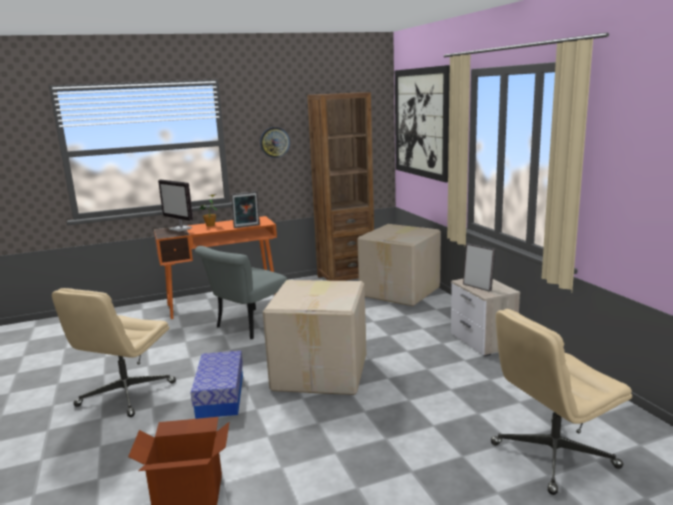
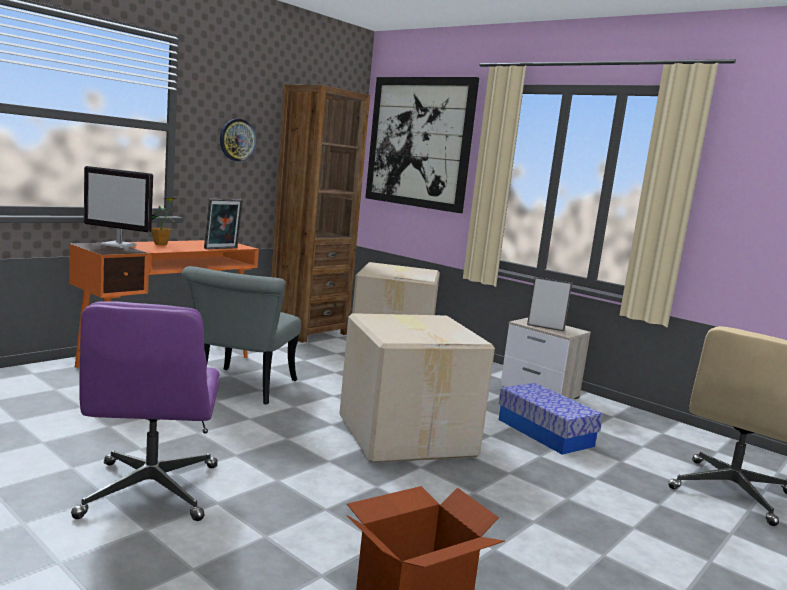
camera: 30 degrees left, 5 degrees down
beige office chair [52,288,176,417] -> purple office chair [71,301,220,521]
storage box [190,351,243,419] -> storage box moved to [499,383,603,455]

